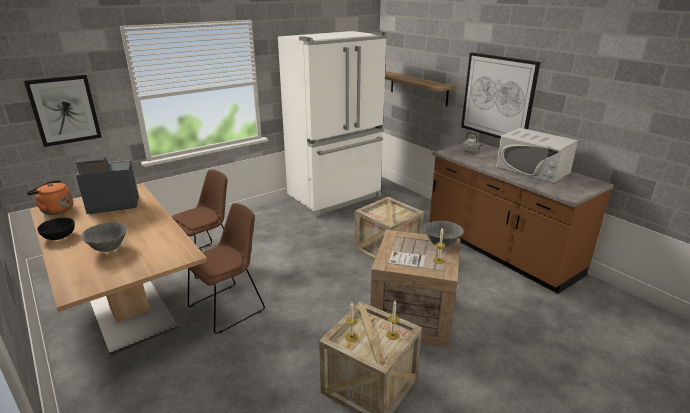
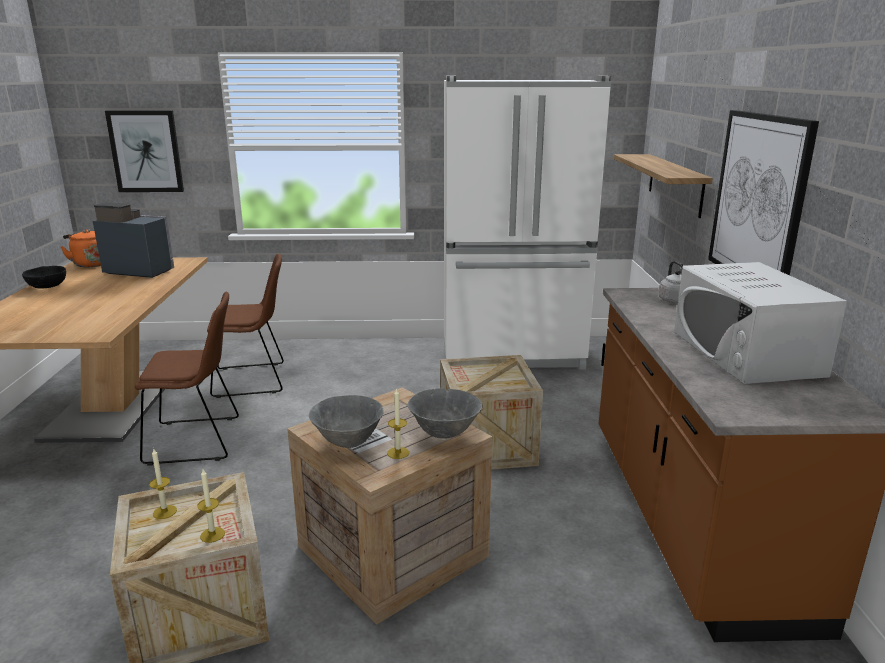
camera: 35 degrees right, 5 degrees down
grey bowl [81,222,127,252] -> grey bowl moved to [309,395,384,448]

